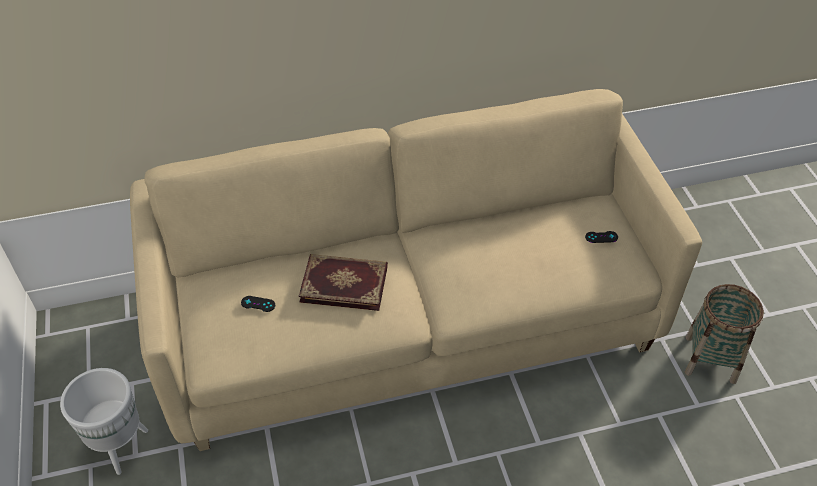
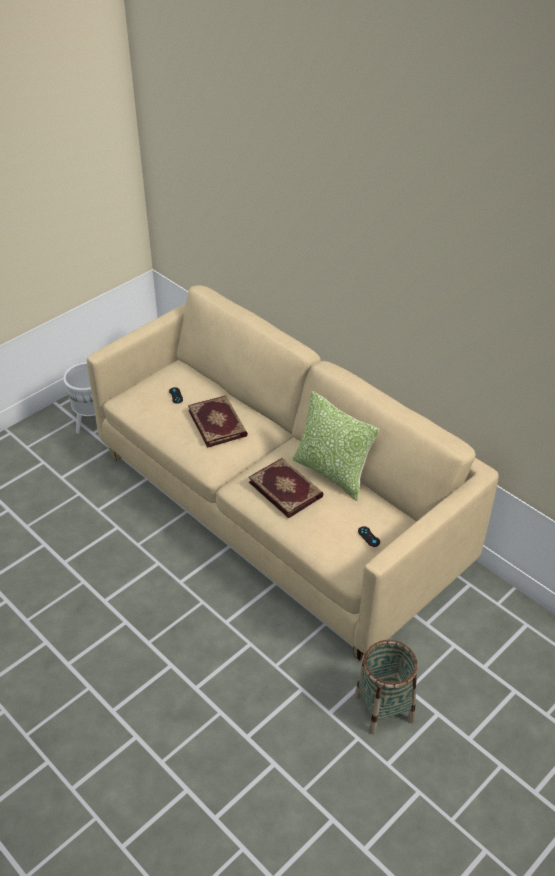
camera: 60 degrees right, 5 degrees down
none -> book [249,458,324,518]
none -> pillow [292,391,379,500]

